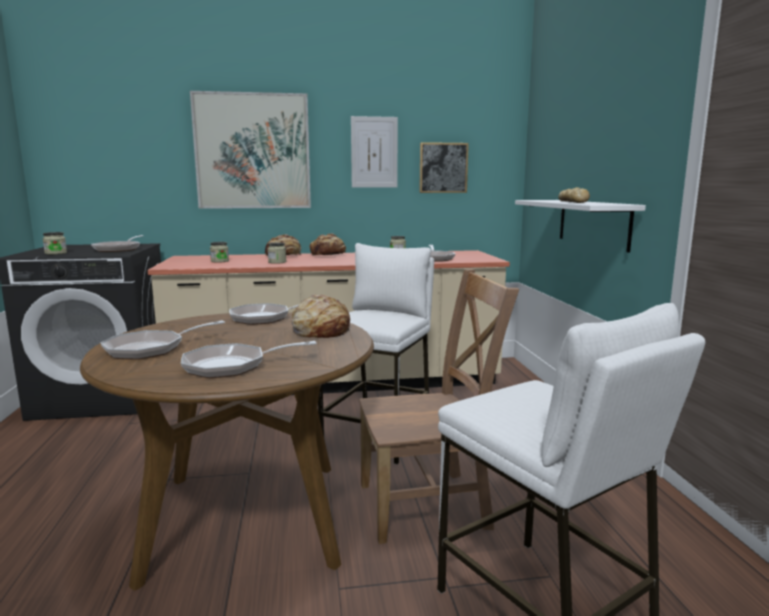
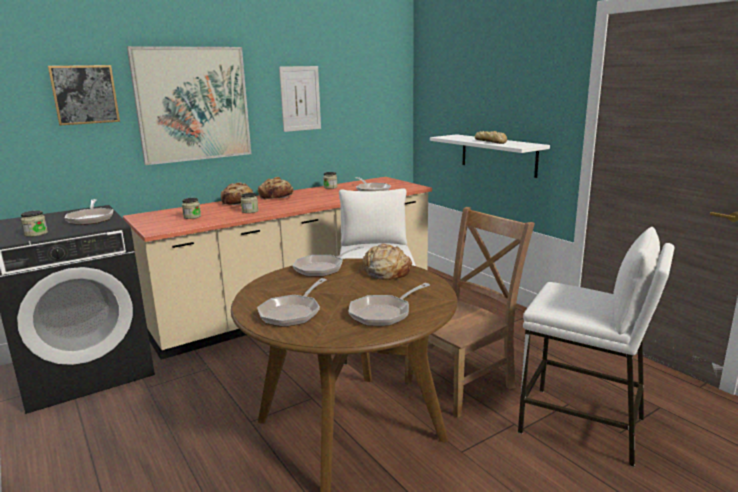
camera: 25 degrees left, 5 degrees up
picture [419,142,469,193] -> picture moved to [48,65,120,125]

